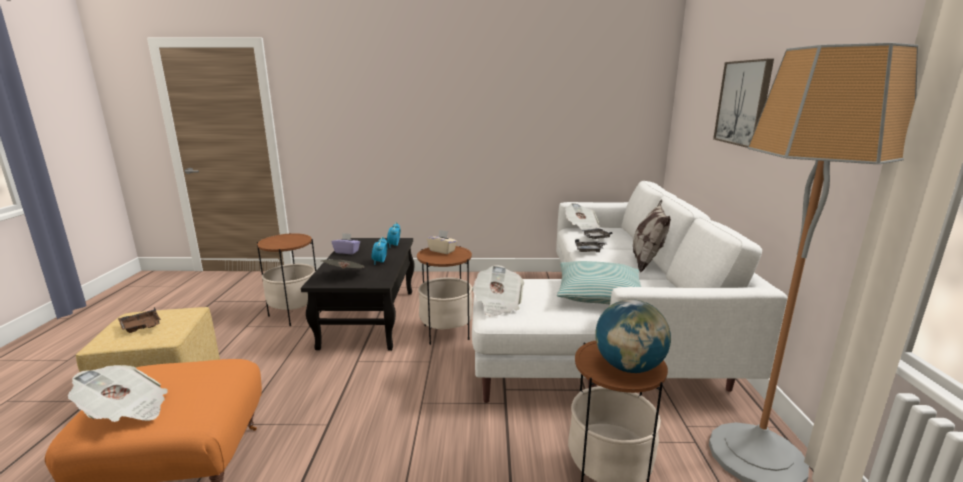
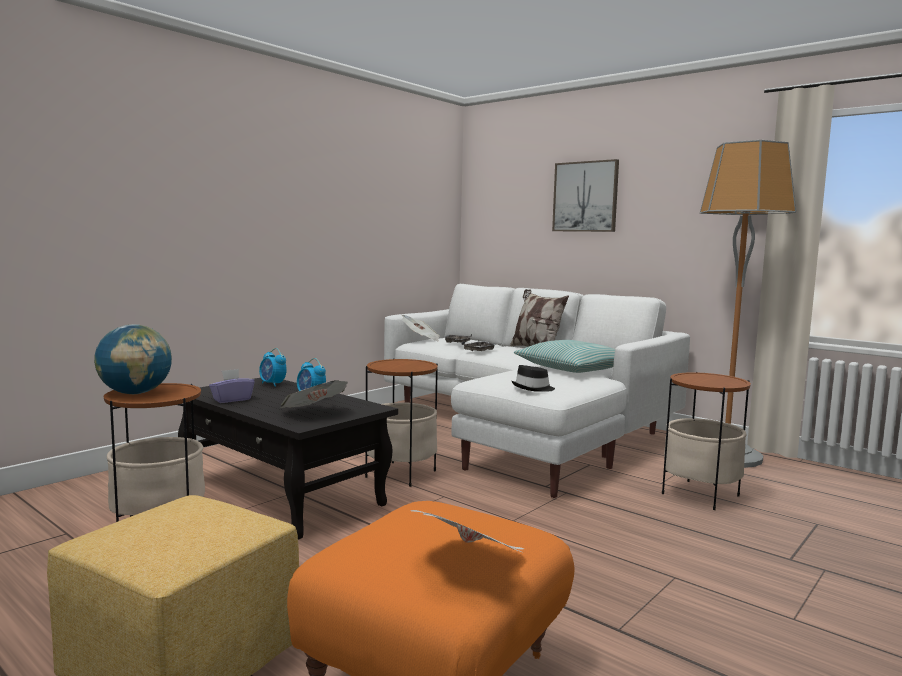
camera: 50 degrees left, 10 degrees down
brown tray [118,307,161,333] -> none
beige tissue box [427,229,457,254] -> none
newspaper [472,265,524,316] -> black hat [512,365,555,392]
globe [595,299,671,373] -> globe moved to [94,324,172,394]

